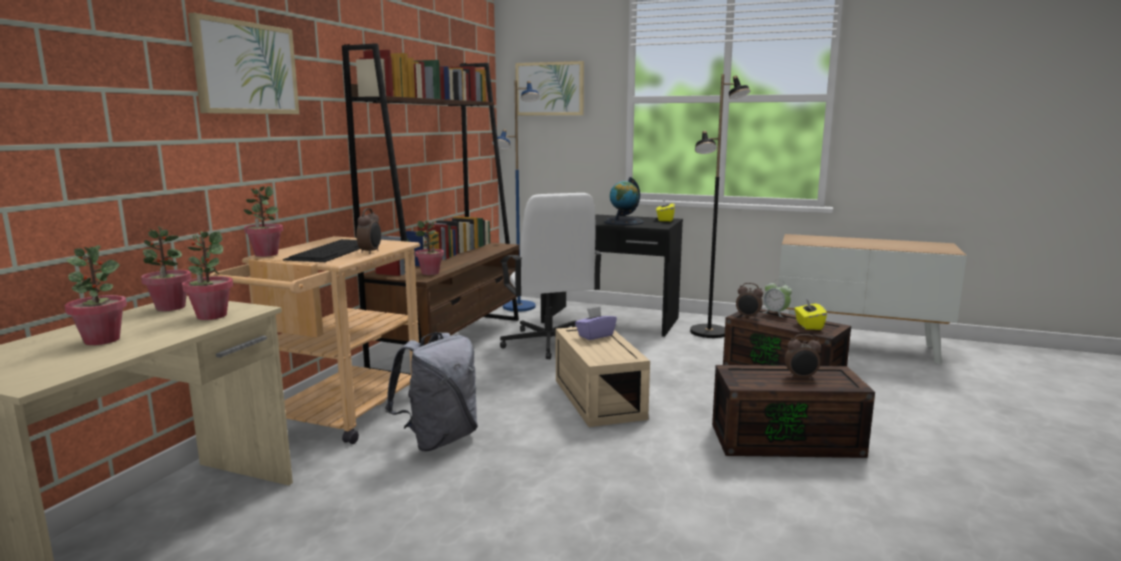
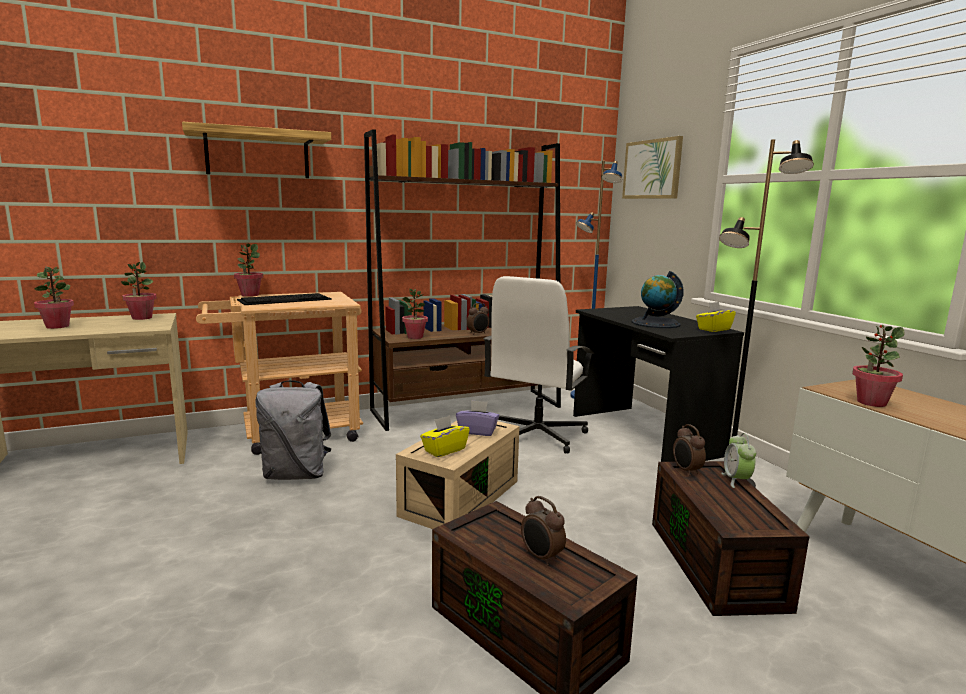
camera: 45 degrees right, 0 degrees up
potted plant [182,231,233,320] -> potted plant moved to [852,325,905,407]
picture [188,13,299,114] -> shelf [182,122,331,178]
alarm clock [356,208,381,254] -> alarm clock moved to [467,303,489,335]
yellow tissue box [794,299,827,330] -> yellow tissue box moved to [420,415,470,457]

